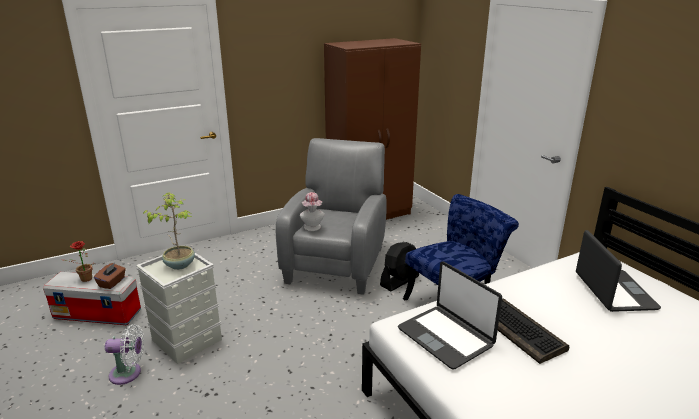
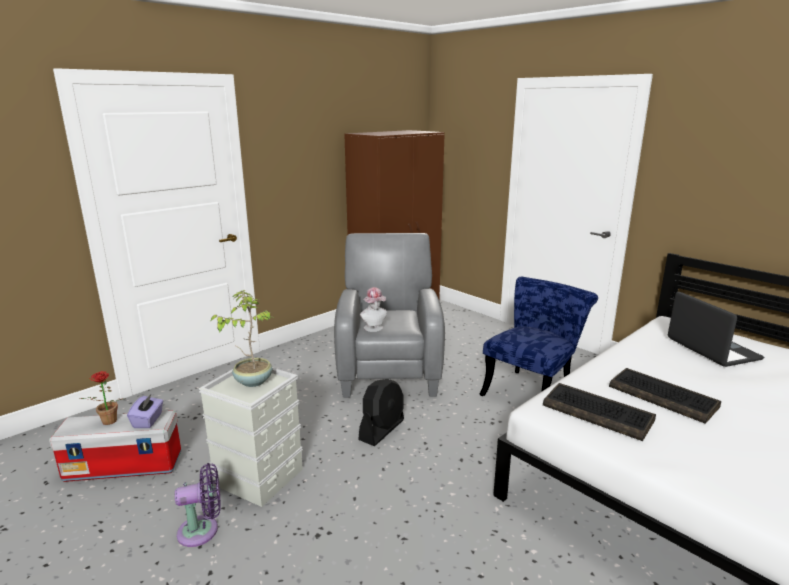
camera: 15 degrees left, 5 degrees down
brown tissue box [94,263,126,289] -> purple tissue box [127,395,163,428]
white fan [105,324,144,385] -> purple fan [175,463,221,547]
black fan [380,242,419,291] -> black fan moved to [358,379,404,446]
laptop [398,262,502,369] -> keyboard [543,383,656,441]

